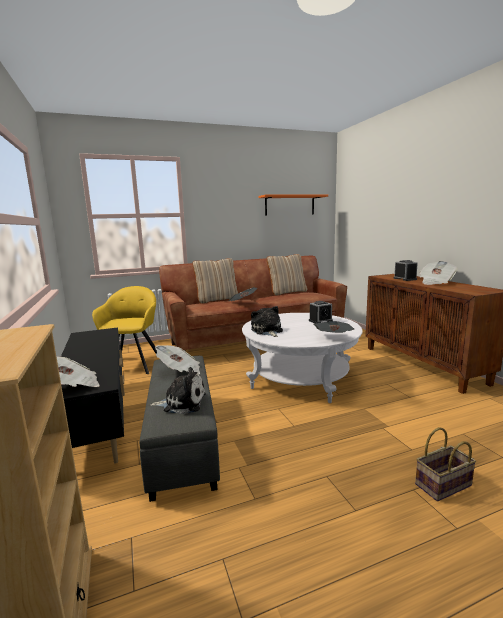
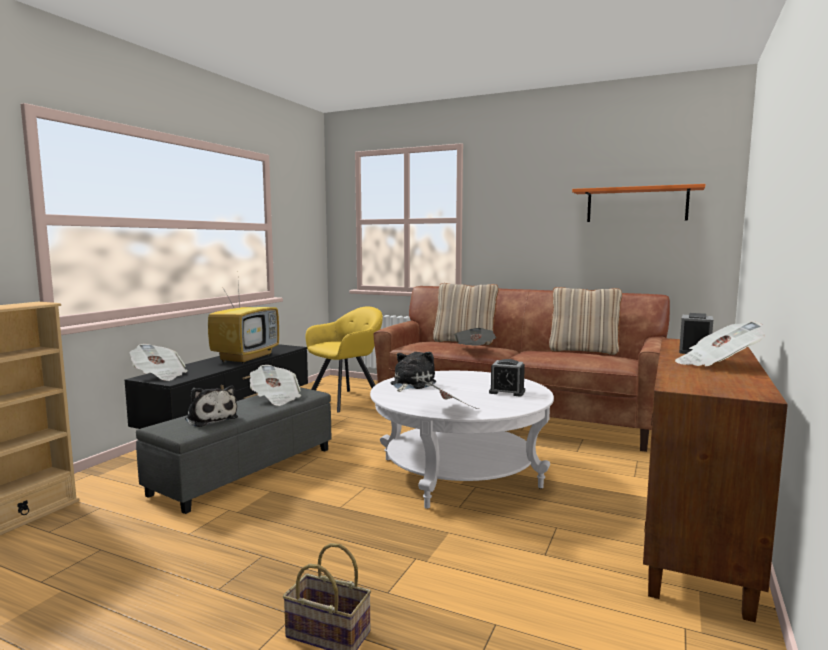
camera: 45 degrees right, 5 degrees down
none -> television [208,282,279,364]

